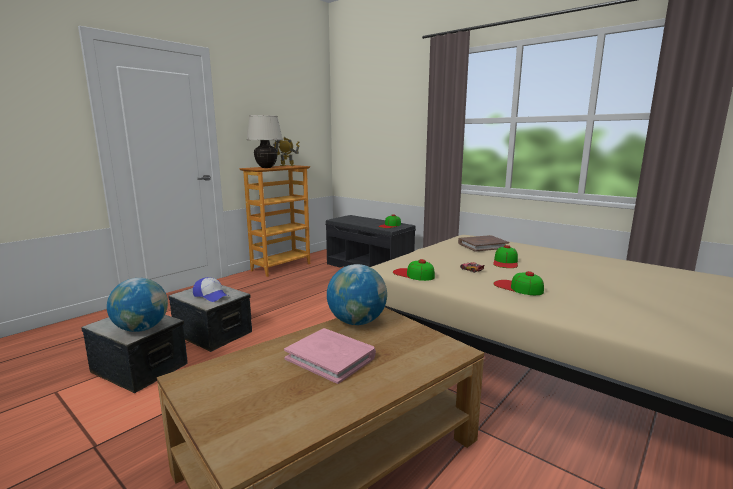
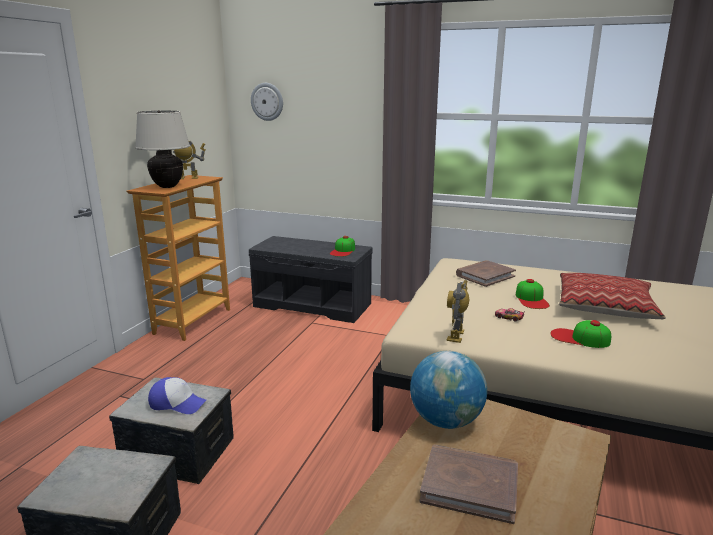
camera: 20 degrees left, 5 degrees up
globe [107,278,168,332] -> none
pink book [284,328,376,384] -> brown book [420,444,518,524]
cap [393,259,435,281] -> toy robot [447,280,469,343]
none -> wall clock [251,83,283,121]
none -> pillow [559,273,666,319]

